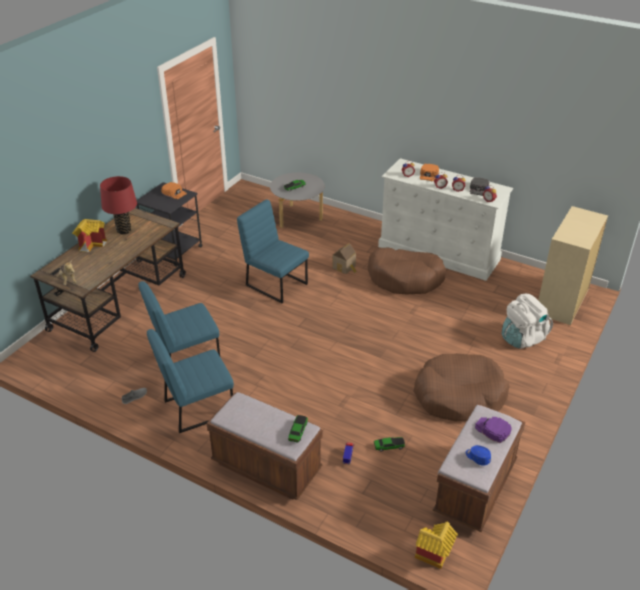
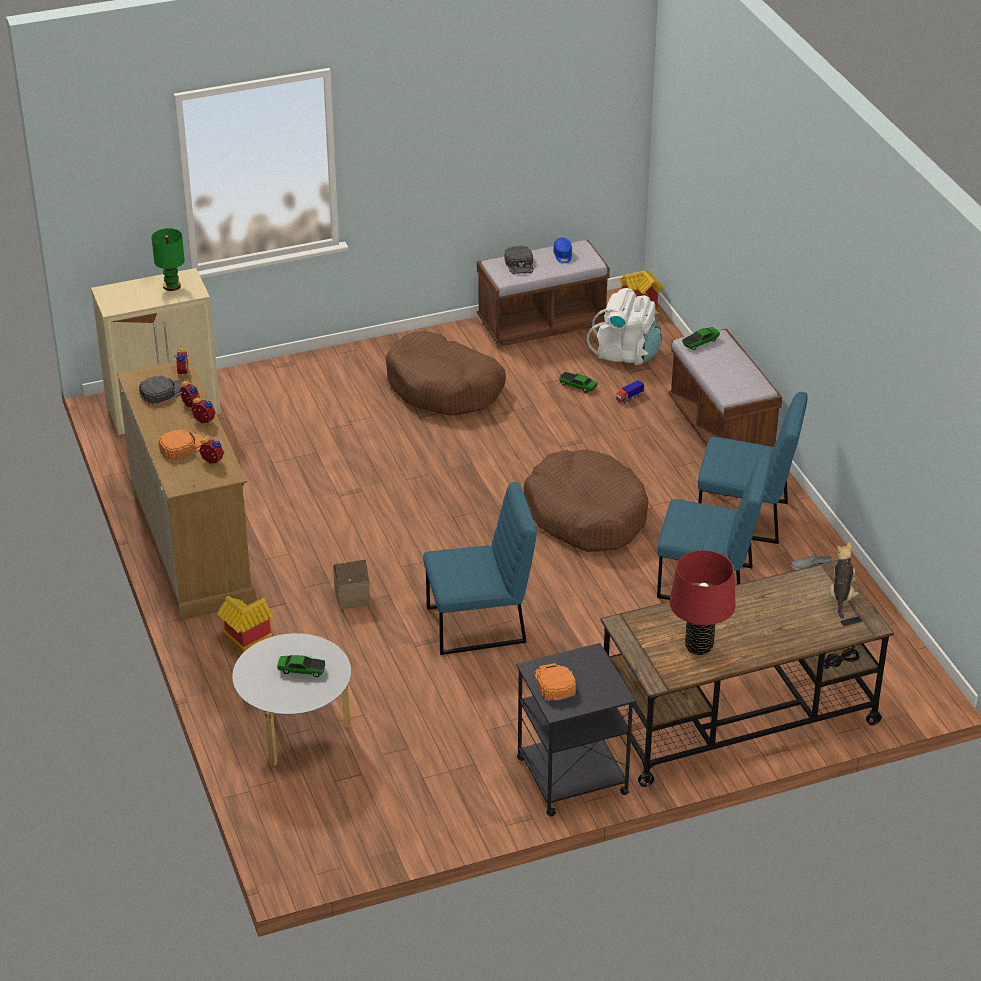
camera: 140 degrees left, 0 degrees up
toy house [72,219,107,252] -> toy house moved to [216,596,273,653]
blue chair [237,199,309,303] -> blue chair turned 90 degrees counterclockwise [423,482,537,655]
brown dog bed [368,248,446,294] -> brown dog bed moved to [524,449,648,552]
white dresser [378,158,513,281] -> brown dresser [117,358,256,620]
purple cap [475,416,512,443] -> black cap [504,246,534,275]
white backpack [502,294,553,349] -> white backpack moved to [587,288,662,365]
none -> green table lamp [151,228,185,291]

